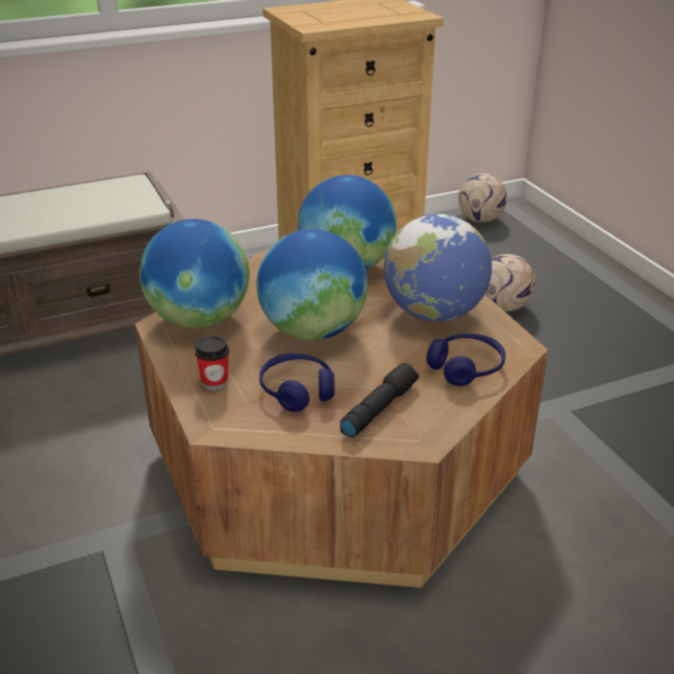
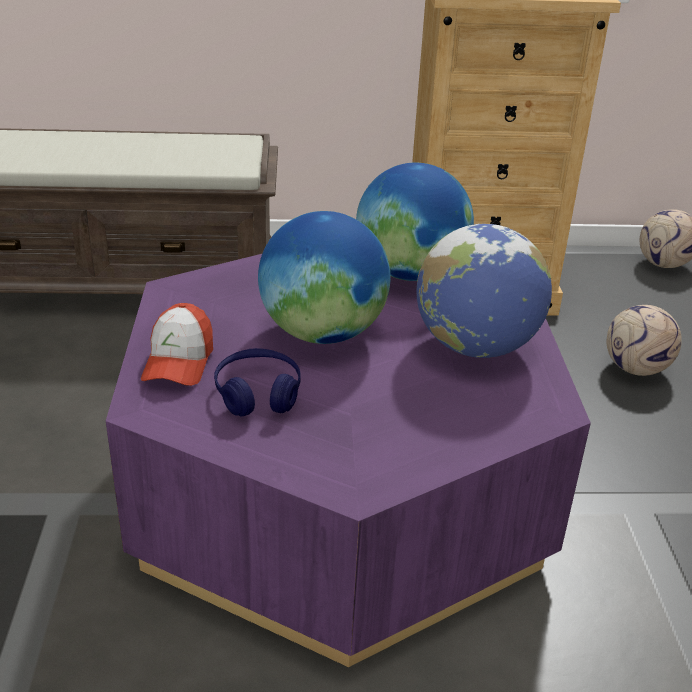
camera: 20 degrees right, 0 degrees up
brown coffee table [135,248,548,588] -> purple coffee table [106,254,591,667]
globe [139,219,250,328] -> none
cup [195,335,229,390] -> cap [141,303,213,386]
black flashlight [340,363,419,438] -> none
blue headphones [426,334,506,386] -> none

